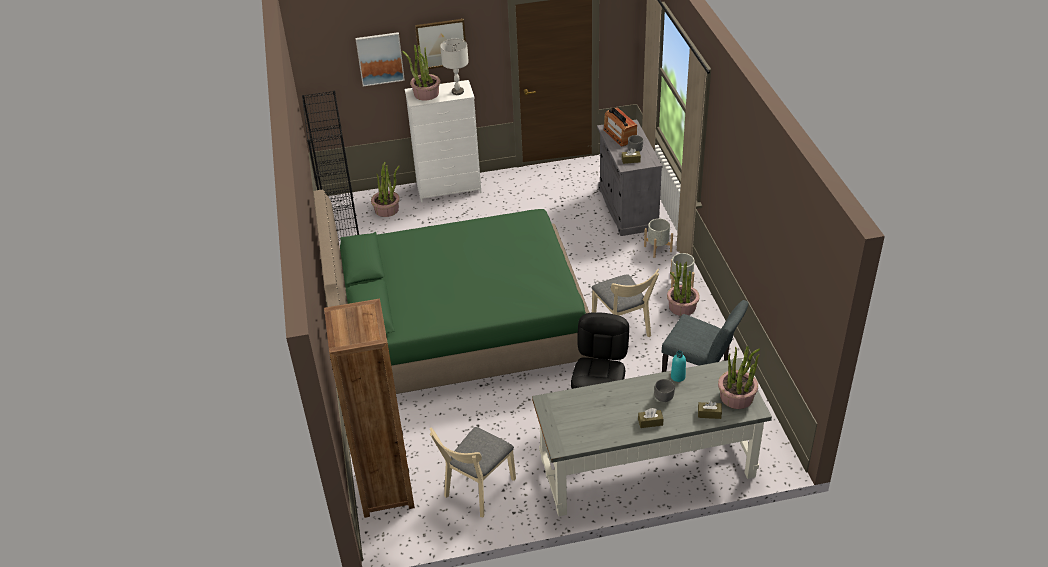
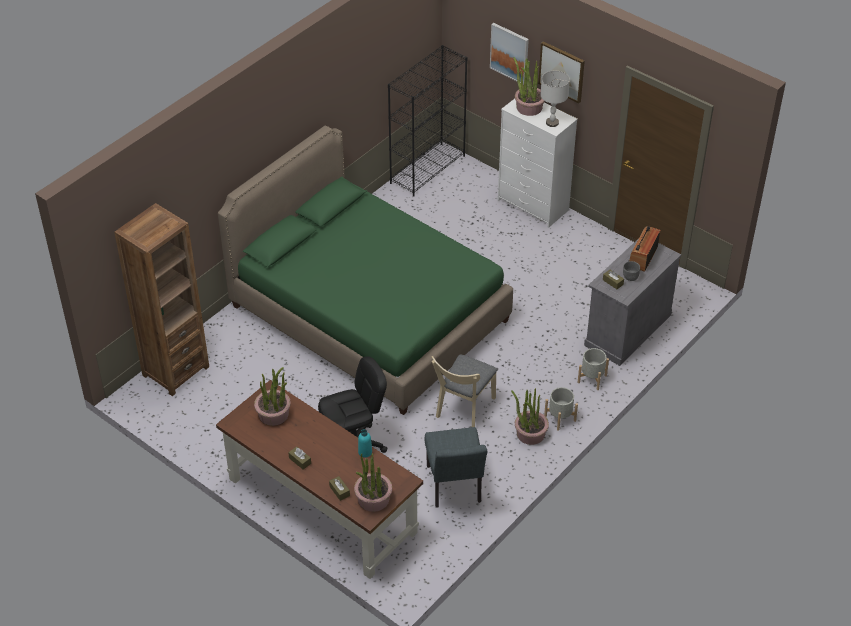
camera: 50 degrees right, 5 degrees up
potted plant [371,162,400,217] -> potted plant moved to [254,367,291,426]
beige chair [430,427,516,517] -> none
grey desk [532,358,772,517] -> brown desk [216,380,423,579]
grey bowl [654,379,675,402] -> none

